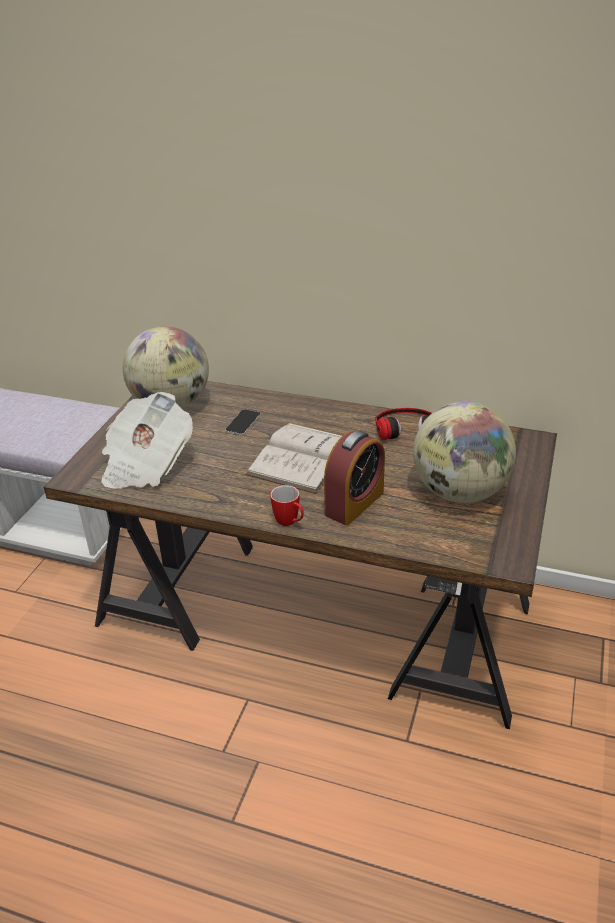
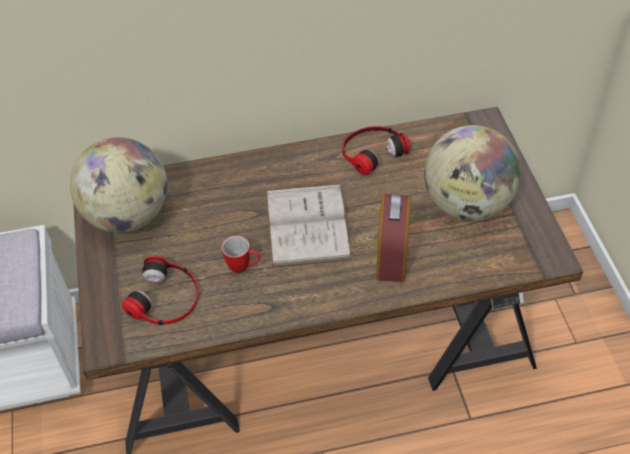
camera: 30 degrees left, 15 degrees up
newspaper [101,392,193,489] -> headphones [122,255,199,325]
phone [225,409,260,435] -> none
mug [270,485,304,526] -> mug moved to [222,236,261,273]

